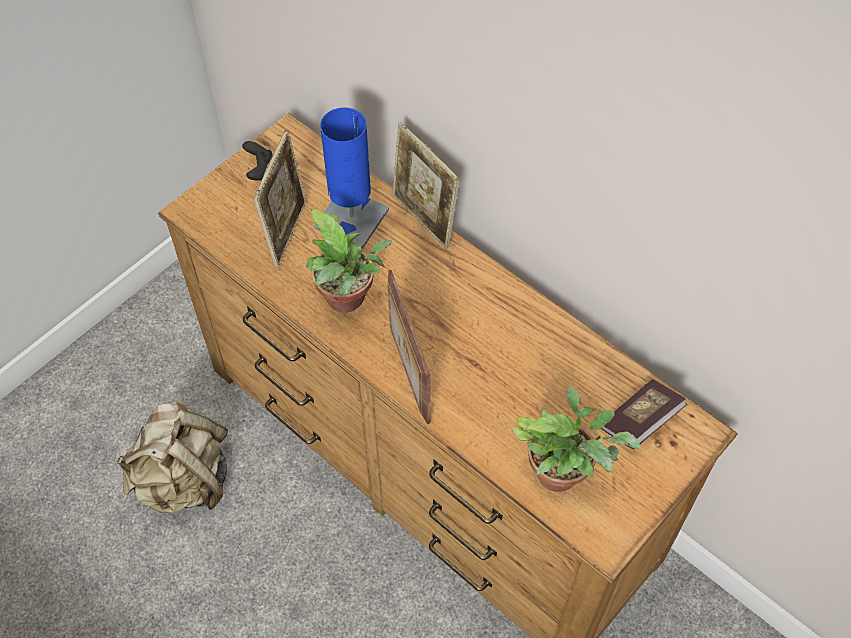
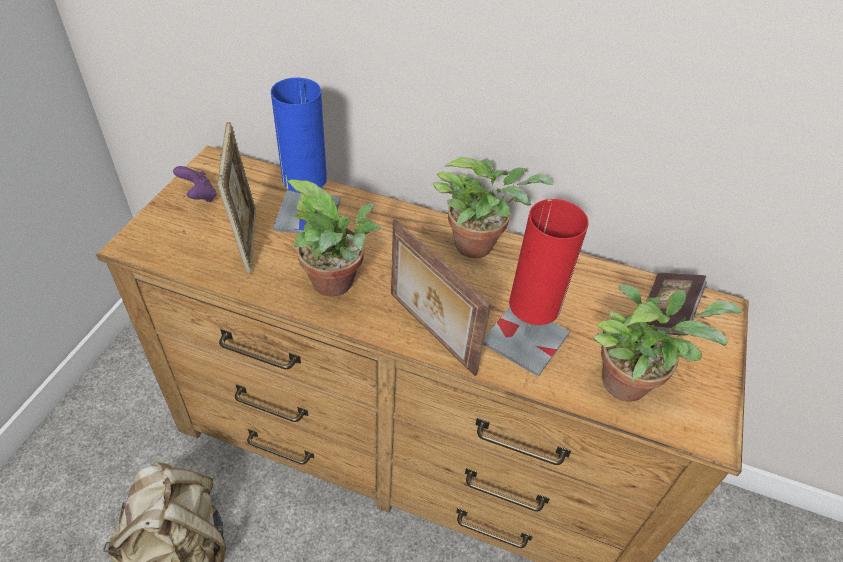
camera: 25 degrees left, 10 degrees down
black game controller [242,141,273,181] -> purple game controller [173,166,217,202]
picture frame [392,122,460,249] -> none
none -> potted plant [433,157,553,258]
none -> red table lamp [483,199,589,377]

